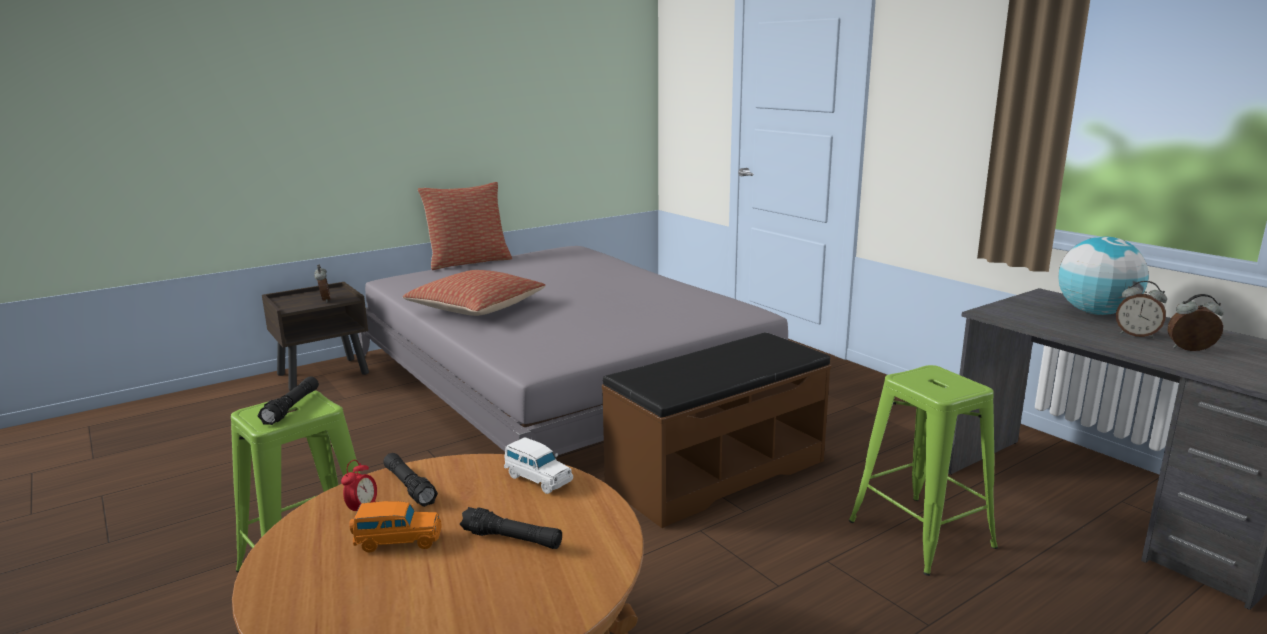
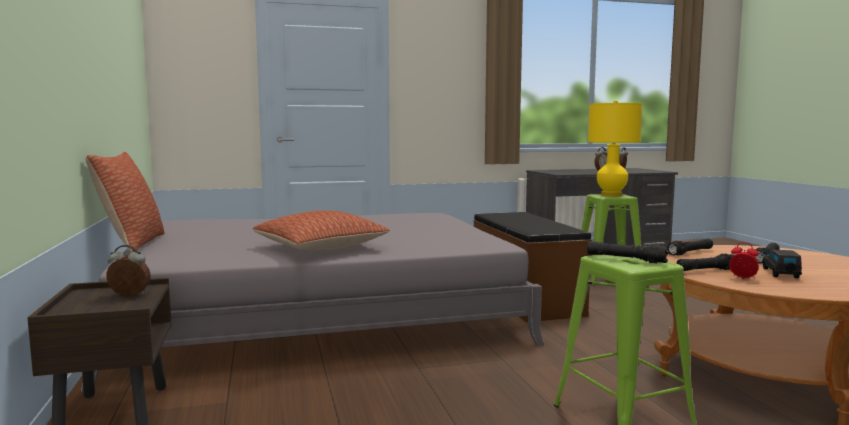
camera: 70 degrees left, 10 degrees down
orange toy car [349,501,442,552] -> black toy car [762,250,802,278]
white toy car [504,437,573,494] -> black flashlight [667,239,713,256]
globe [1059,236,1149,315] -> none
none -> yellow table lamp [588,100,642,197]

